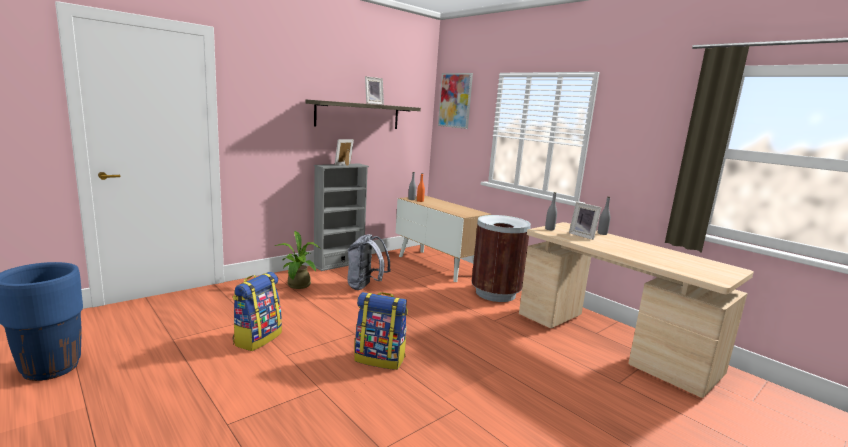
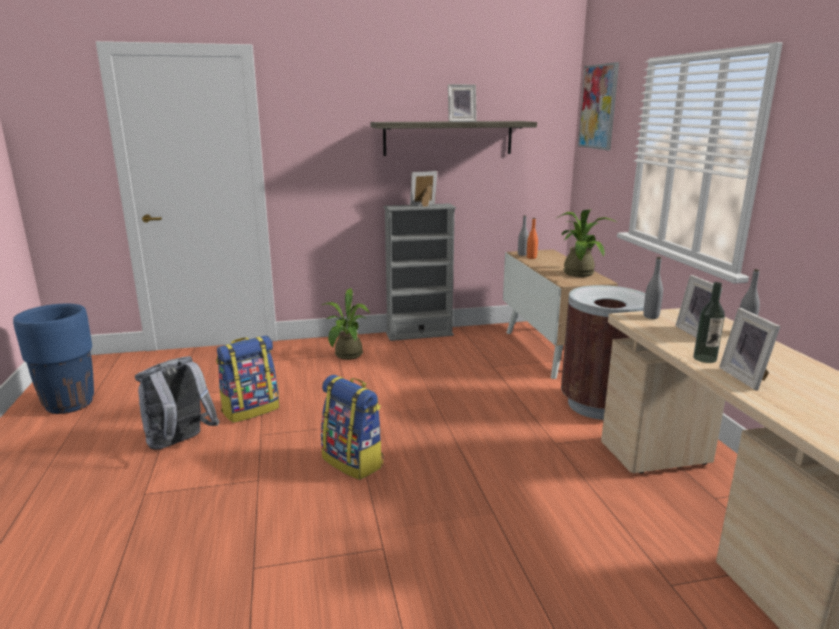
camera: 30 degrees right, 5 degrees up
grey backpack [347,234,391,290] -> grey backpack moved to [135,356,219,450]
none -> potted plant [555,209,616,277]
none -> bottle [693,282,725,363]
none -> picture frame [719,308,781,390]

